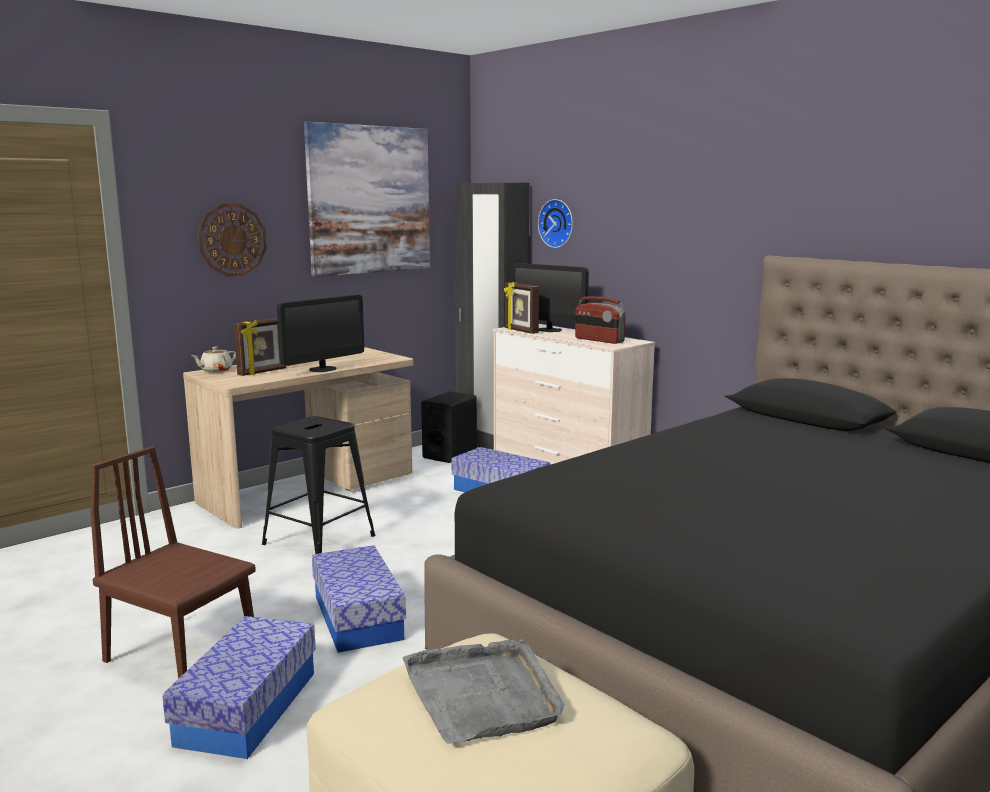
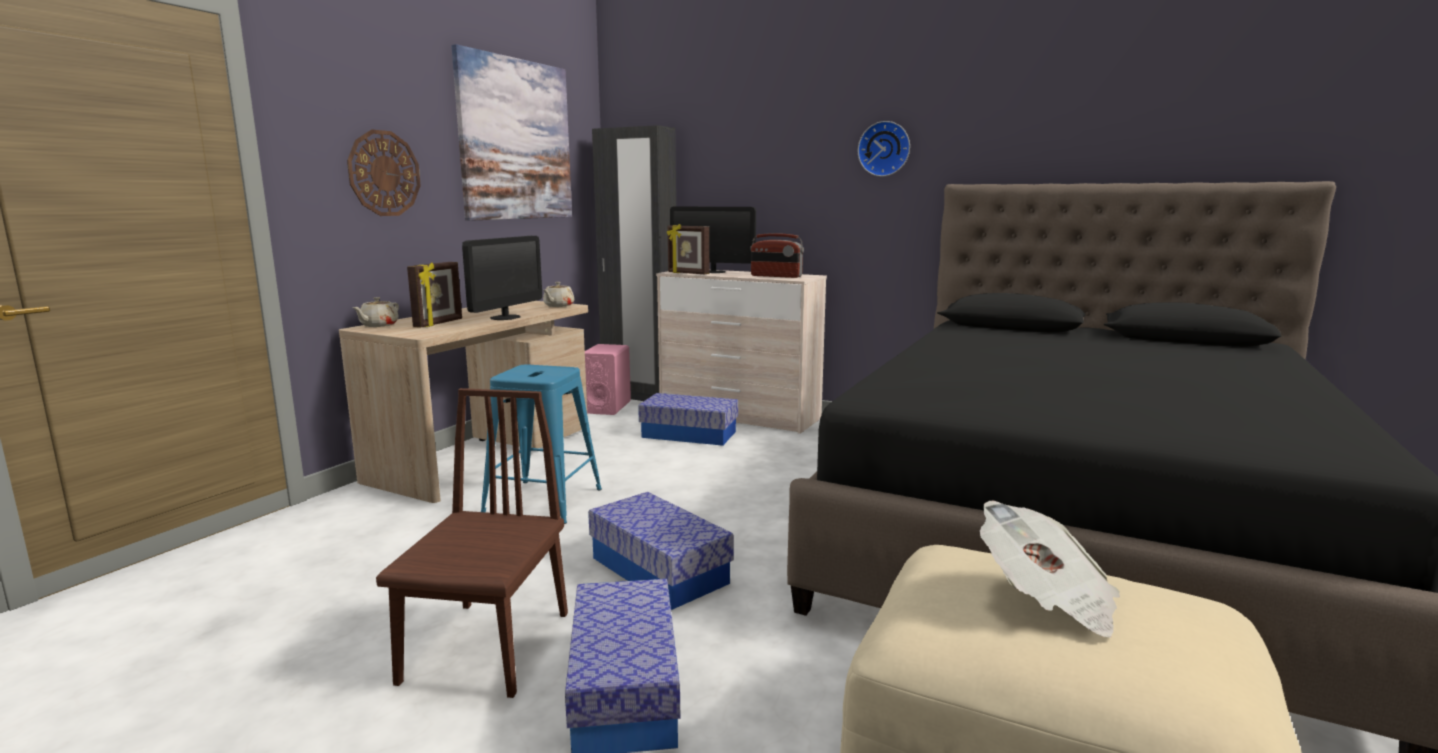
camera: 20 degrees left, 0 degrees up
brown chair [90,446,256,679] -> brown chair turned 90 degrees clockwise [376,388,568,698]
black stool [262,416,375,554] -> blue stool [481,365,602,524]
grey tray [403,639,564,744] -> newspaper [979,501,1120,638]
black speaker [421,391,477,463] -> pink speaker [585,344,631,415]
wall clock [538,199,573,248] -> wall clock moved to [858,121,910,177]
none -> beige teapot [543,282,574,307]

